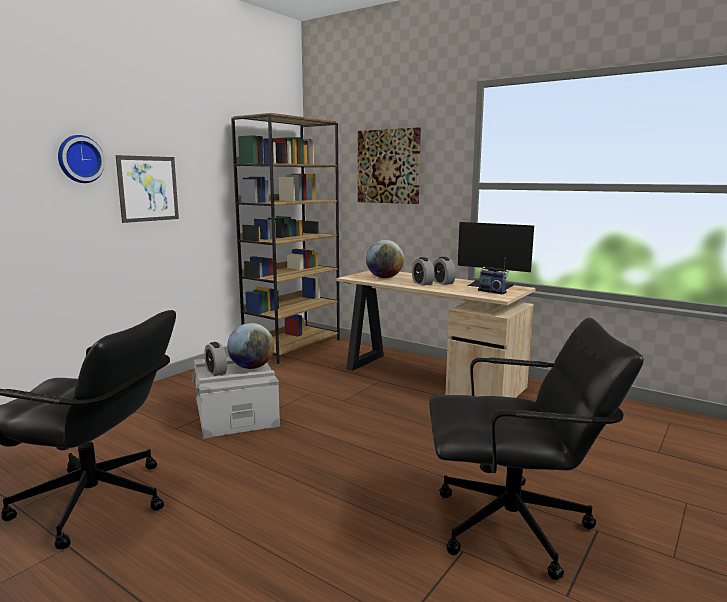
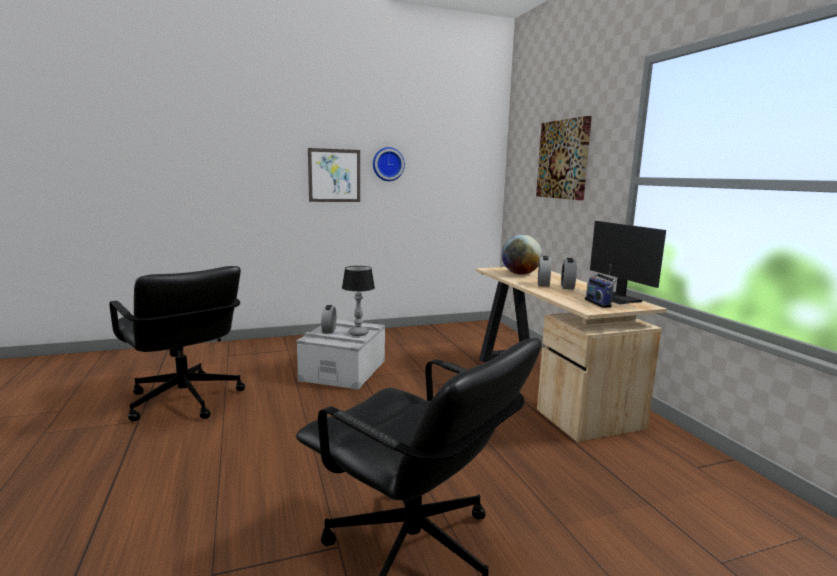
camera: 35 degrees right, 0 degrees up
wall clock [58,135,105,183] -> wall clock moved to [373,147,405,181]
globe [227,323,274,369] -> table lamp [342,266,375,336]
brown bookcase [231,113,340,364] -> none

